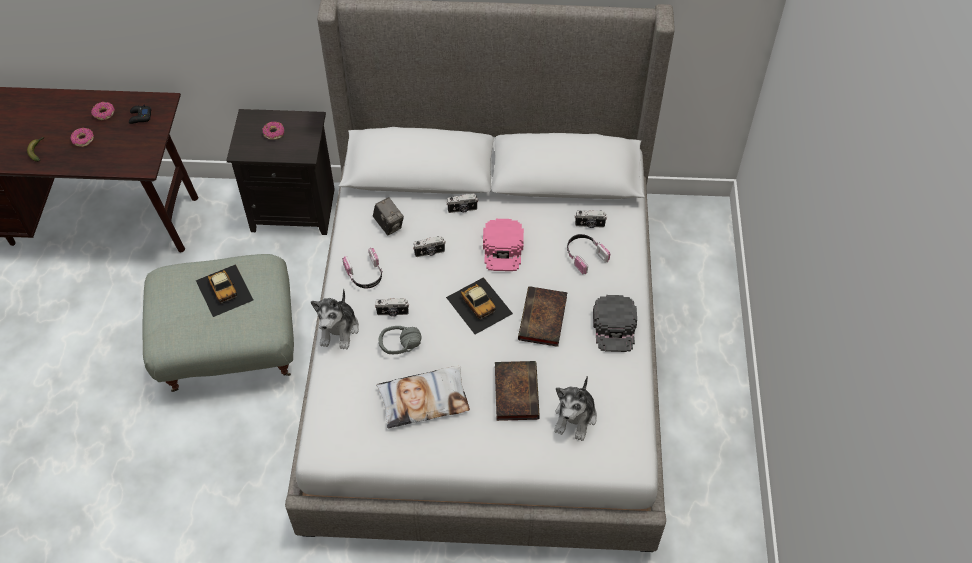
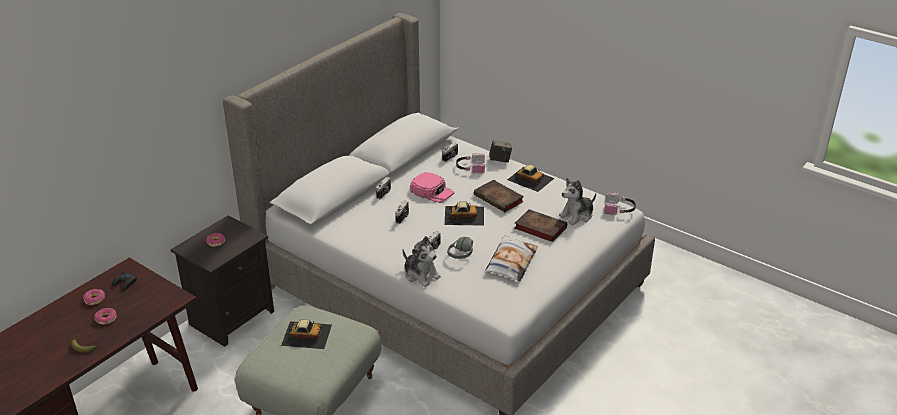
camera: 55 degrees left, 20 degrees down
headphones [342,247,383,289] -> headphones moved to [604,193,636,215]
camera [373,197,404,235] -> camera moved to [489,140,512,163]
plush toy [554,376,597,441] -> plush toy turned 90 degrees clockwise [559,178,596,225]
black cap [593,295,637,352] -> toy car [507,165,554,192]

